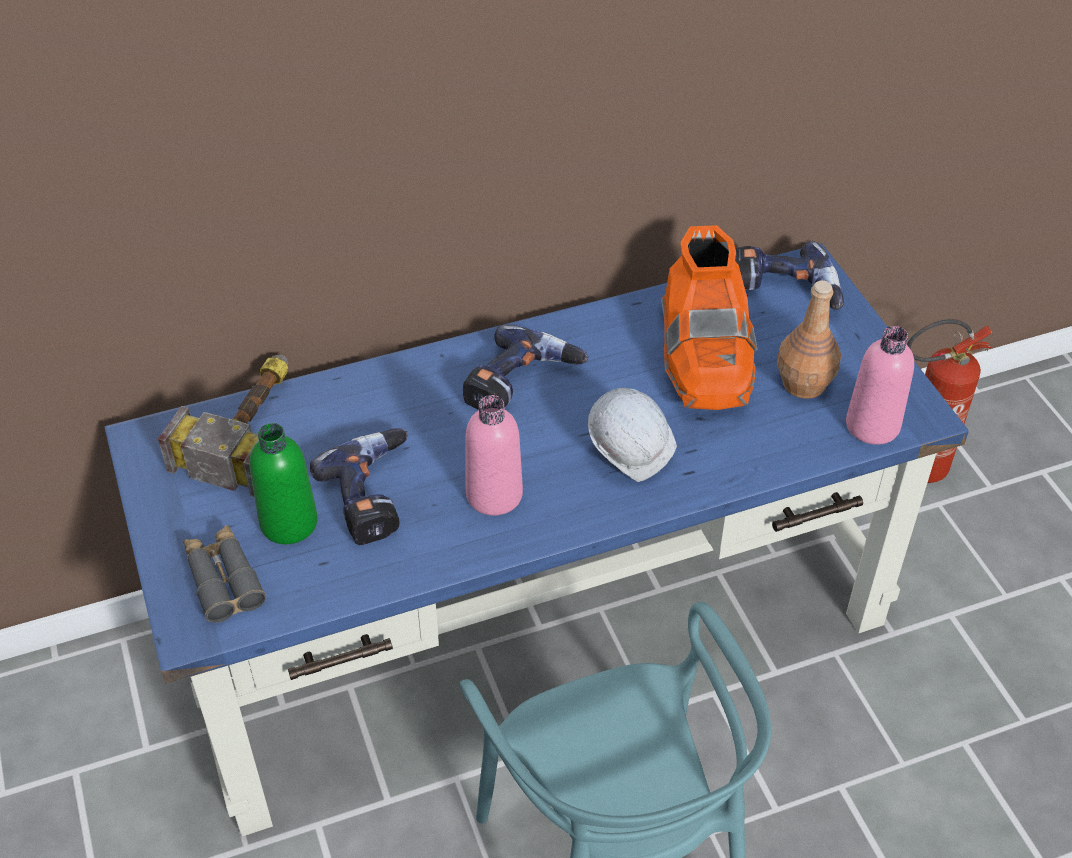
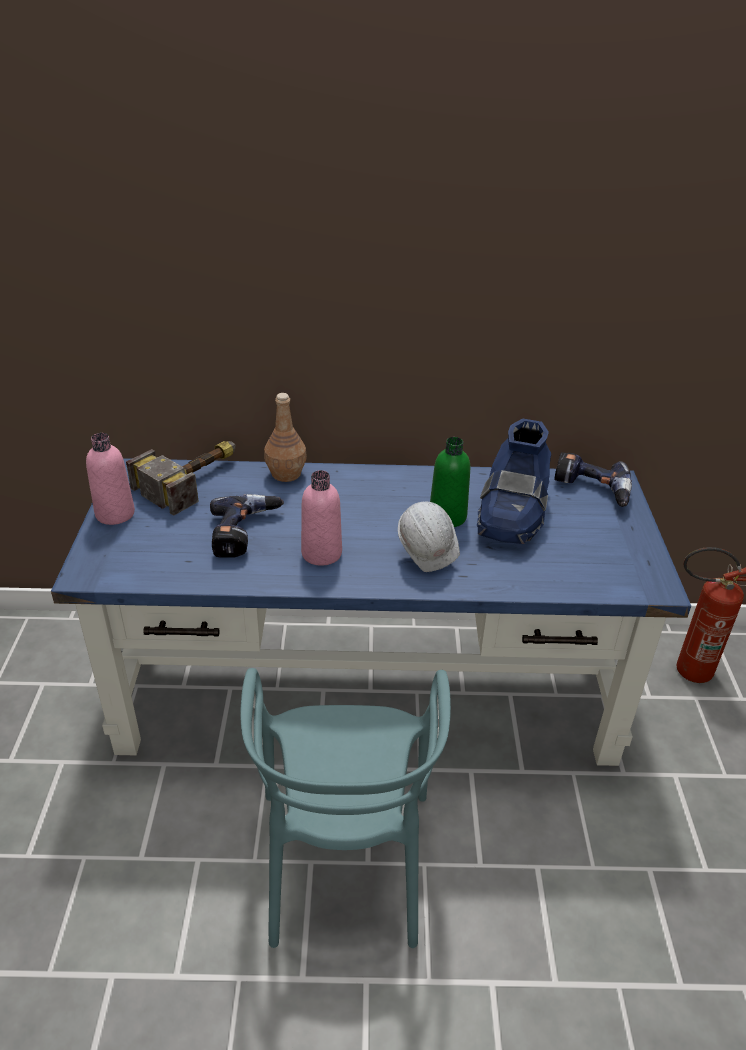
camera: 20 degrees right, 10 degrees down
grey binoculars [184,525,266,623] -> none
green bottle [249,423,318,544] -> green bottle moved to [430,437,470,527]
power drill [463,325,588,410] -> none
orange boot [661,225,758,410] -> blue boot [477,418,551,544]
brown bottle [777,280,841,399] -> brown bottle moved to [264,393,307,482]
pink bottle [846,326,914,445] -> pink bottle moved to [86,433,135,525]

